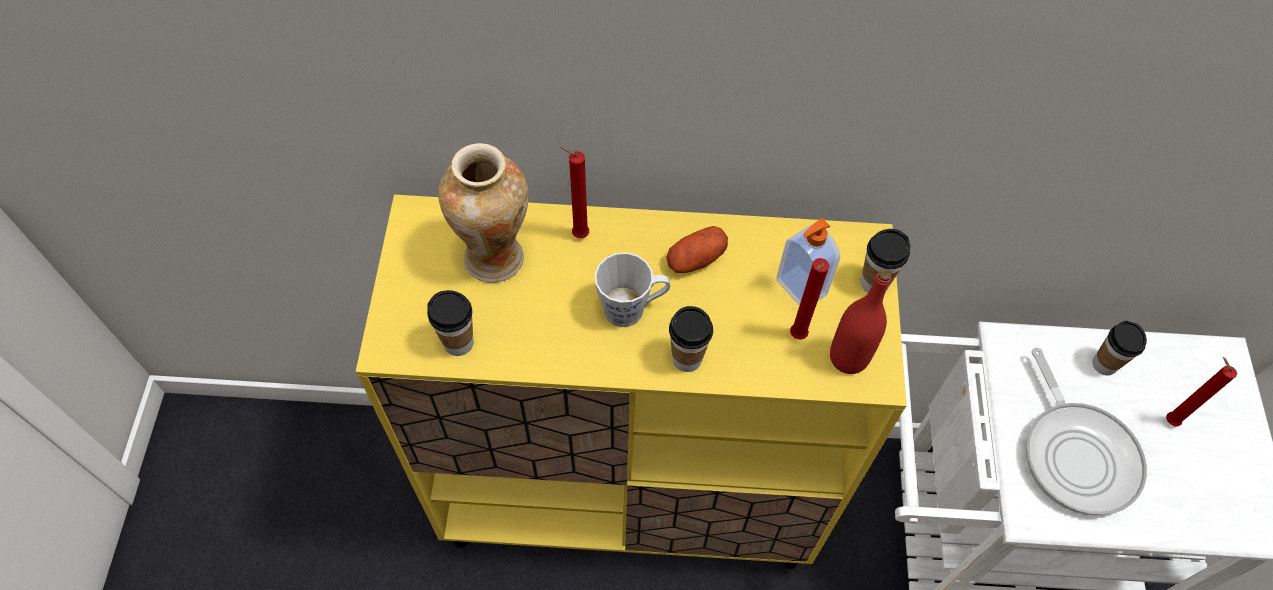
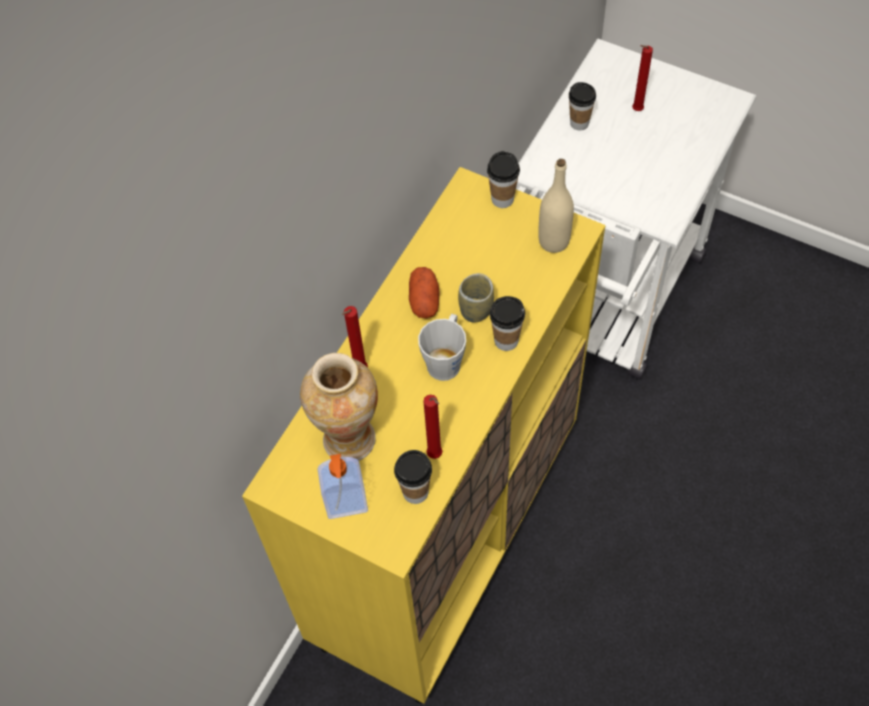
camera: 60 degrees left, 0 degrees up
soap dispenser [776,218,840,306] -> soap dispenser moved to [318,454,368,519]
red candle [790,258,829,340] -> red candle moved to [423,395,442,459]
red bottle [830,269,891,374] -> beige bottle [538,159,574,253]
frying pan [1026,348,1147,516] -> none
none -> cup [458,273,494,322]

